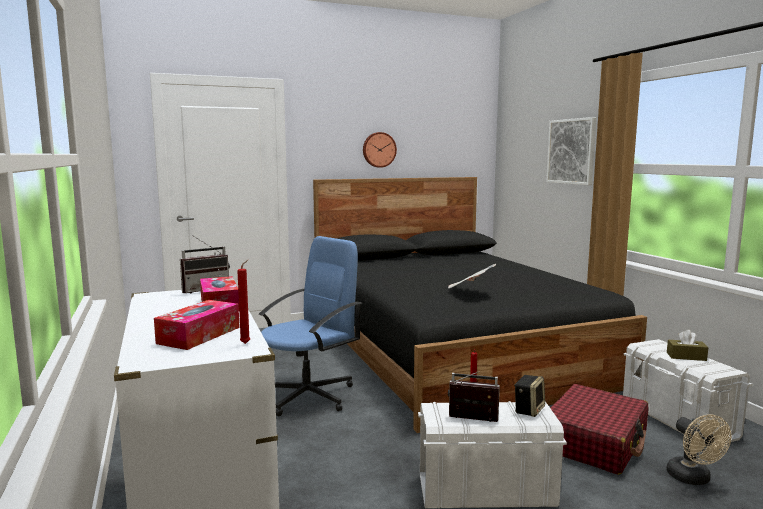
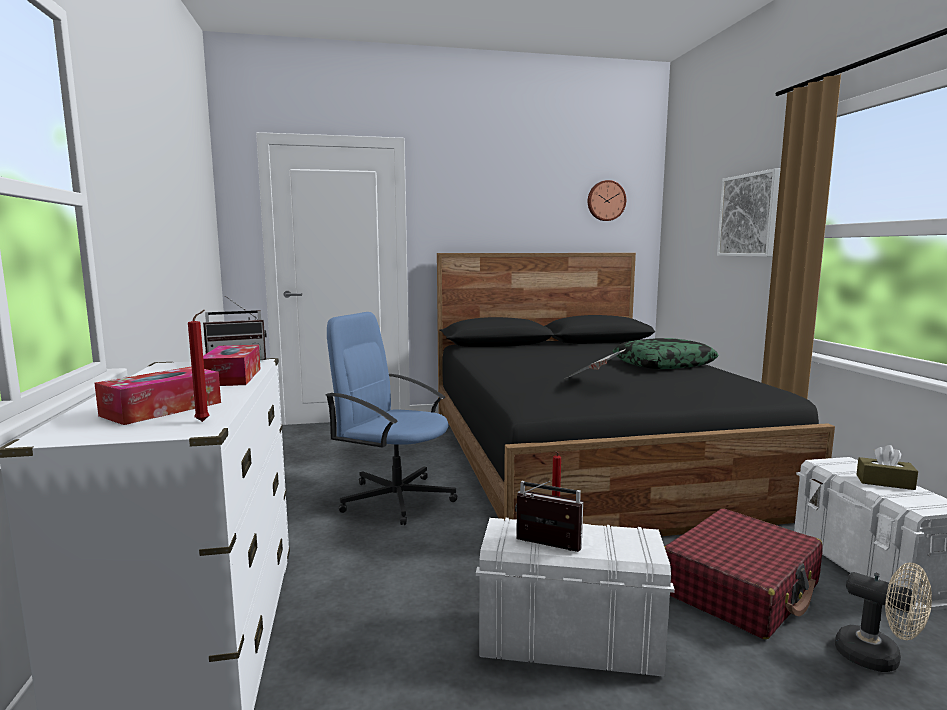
camera: 10 degrees right, 0 degrees up
blue office chair [259,236,362,416] -> blue office chair turned 120 degrees counterclockwise [326,312,457,525]
wall clock [363,132,397,168] -> wall clock moved to [588,180,626,221]
speaker [514,375,545,417] -> none
beige fan [667,414,731,485] -> beige fan turned 45 degrees counterclockwise [835,562,932,672]
none -> pillow [613,338,719,369]

